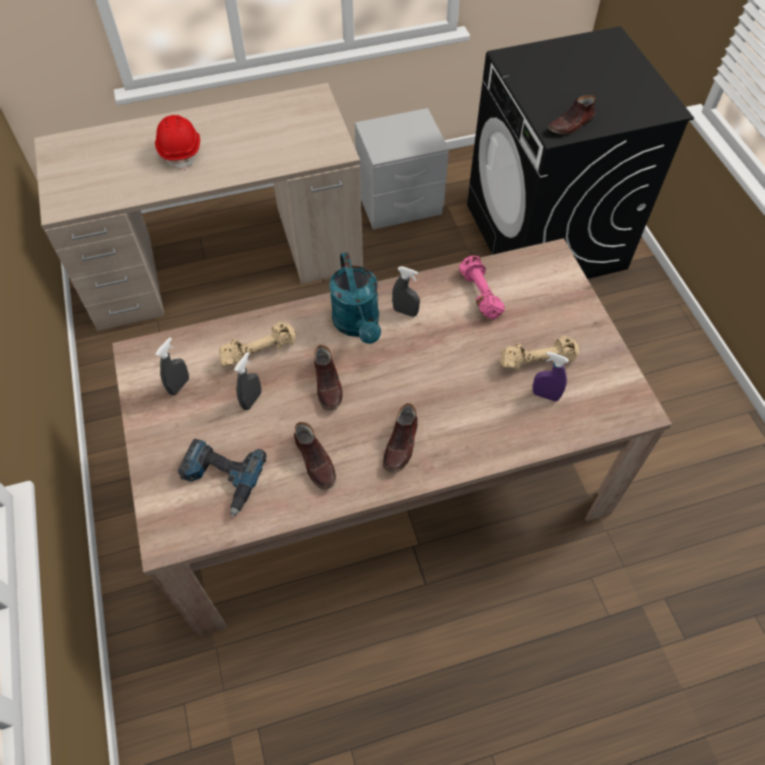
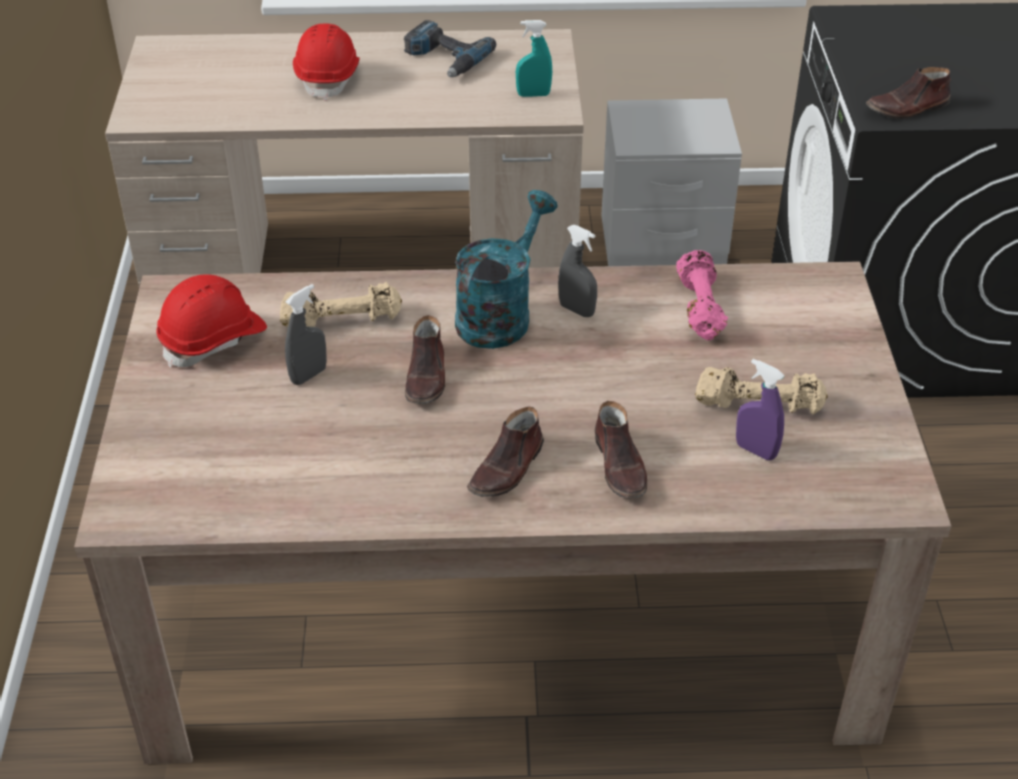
camera: 15 degrees right, 15 degrees down
grey spray bottle [156,337,189,395] -> red hard hat [156,274,267,368]
power drill [178,439,266,517] -> power drill moved to [404,20,496,77]
brown shoe [294,422,336,489] -> brown shoe moved to [595,401,647,498]
turquoise watering can [329,252,381,344] -> turquoise watering can turned 150 degrees counterclockwise [455,190,558,349]
none -> turquoise spray bottle [516,20,552,97]

